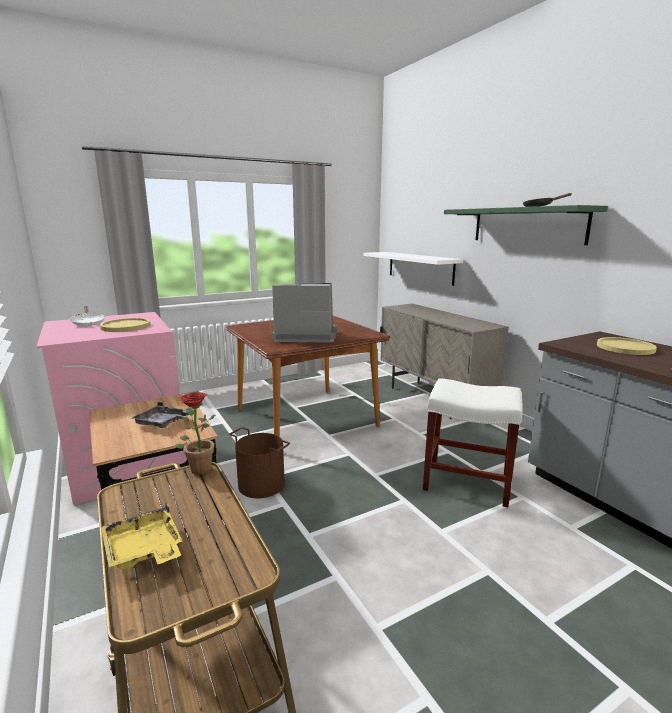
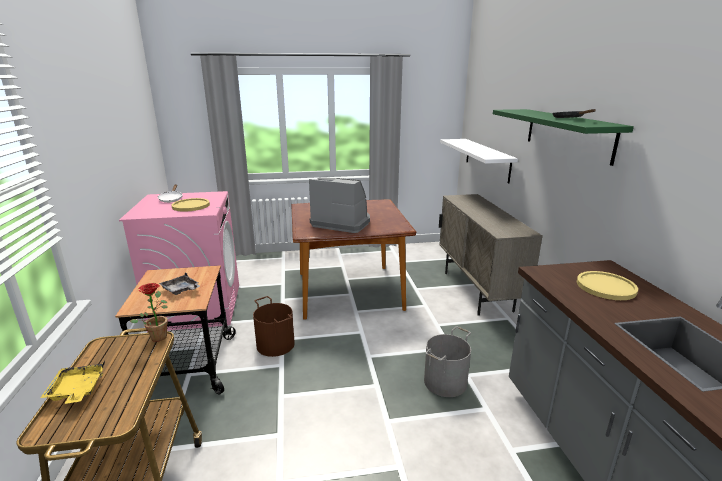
camera: 20 degrees right, 5 degrees up
white stool [423,379,523,507] -> grey bucket [424,326,471,397]

